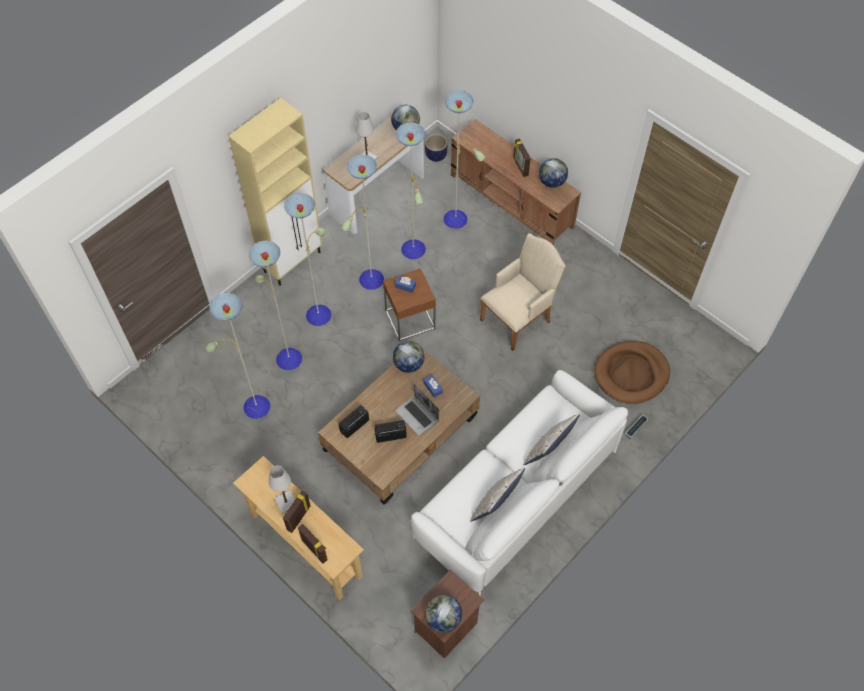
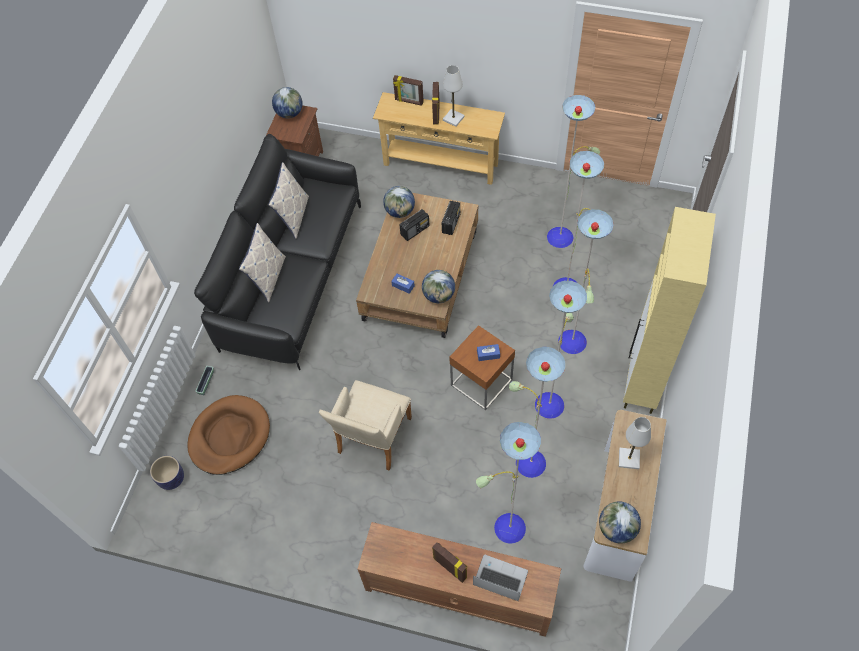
camera: 155 degrees right, 0 degrees up
laptop [395,384,439,436] -> laptop moved to [473,555,528,601]
white sofa [411,370,628,596] -> black sofa [194,134,361,370]
planter [425,134,448,162] -> planter moved to [150,456,184,490]
globe [539,158,568,188] -> globe moved to [383,186,415,218]

